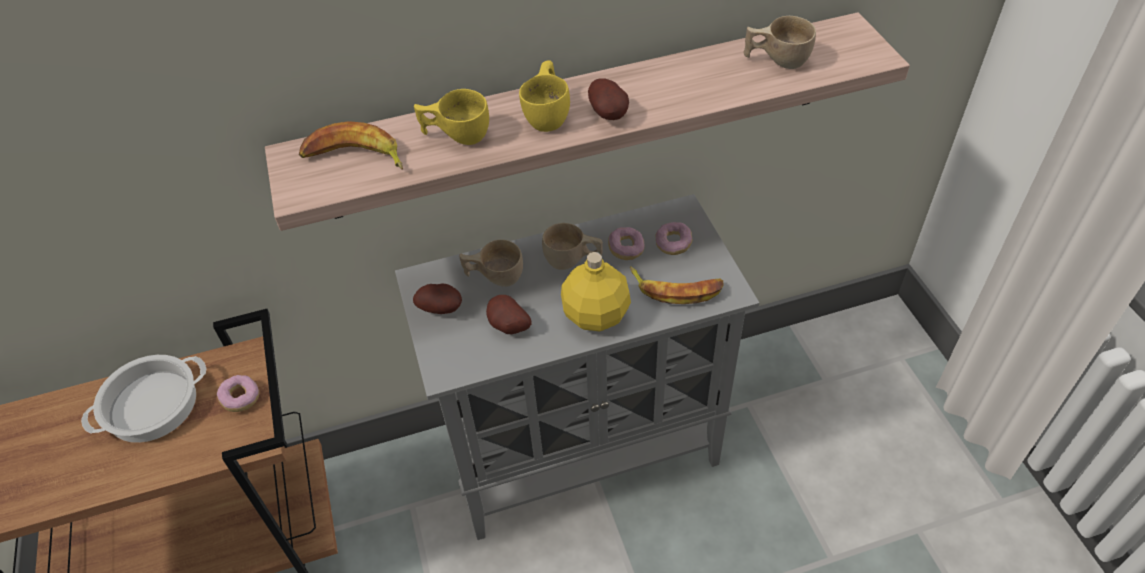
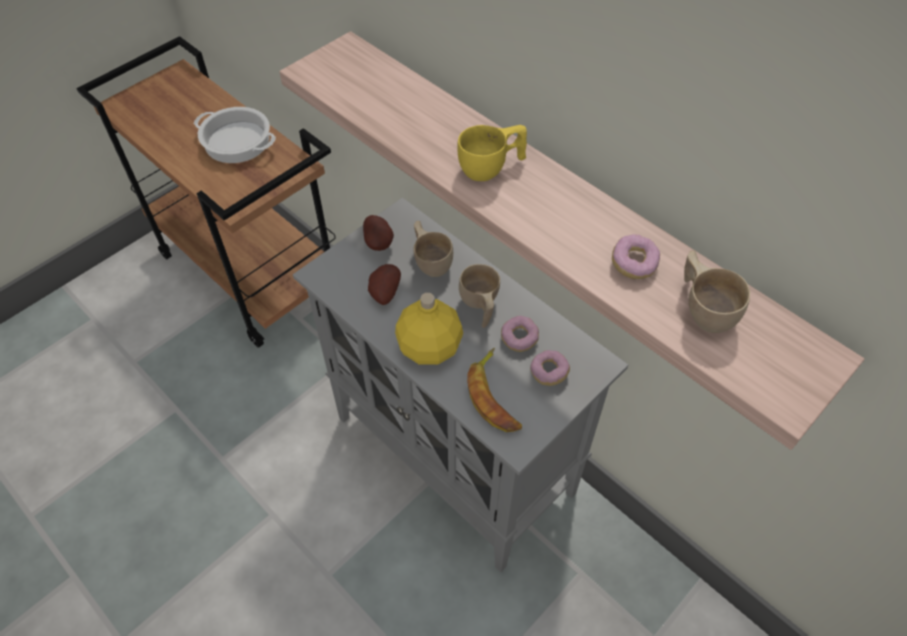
camera: 60 degrees right, 5 degrees up
donut [217,375,259,412] -> donut moved to [612,234,660,279]
banana [299,121,403,170] -> none
yellow cup [414,89,489,145] -> none
potato [588,78,629,120] -> none

